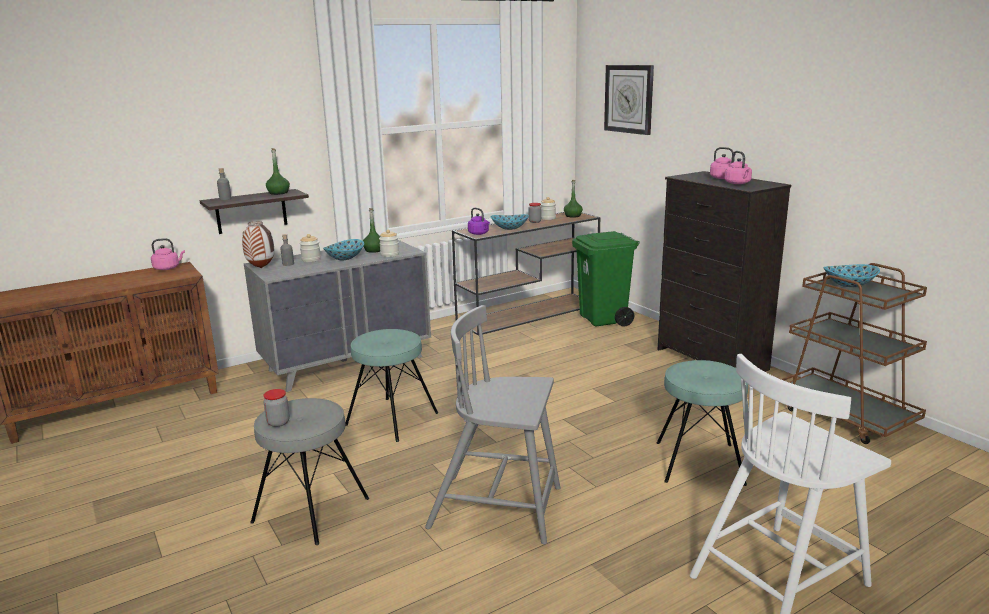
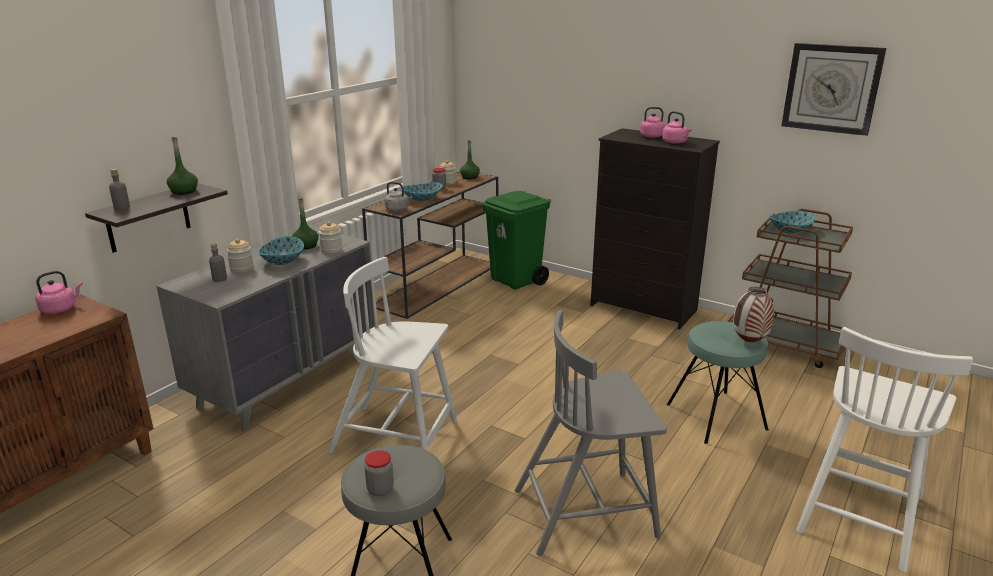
camera: 25 degrees left, 5 degrees up
vase [242,221,275,268] -> vase moved to [733,287,774,342]
turquoise stool [346,329,438,442] -> white chair [328,257,457,453]
purple kettle [468,208,490,235] -> grey kettle [385,182,412,211]
wall clock [604,65,654,135] -> wall clock moved to [781,43,886,136]

